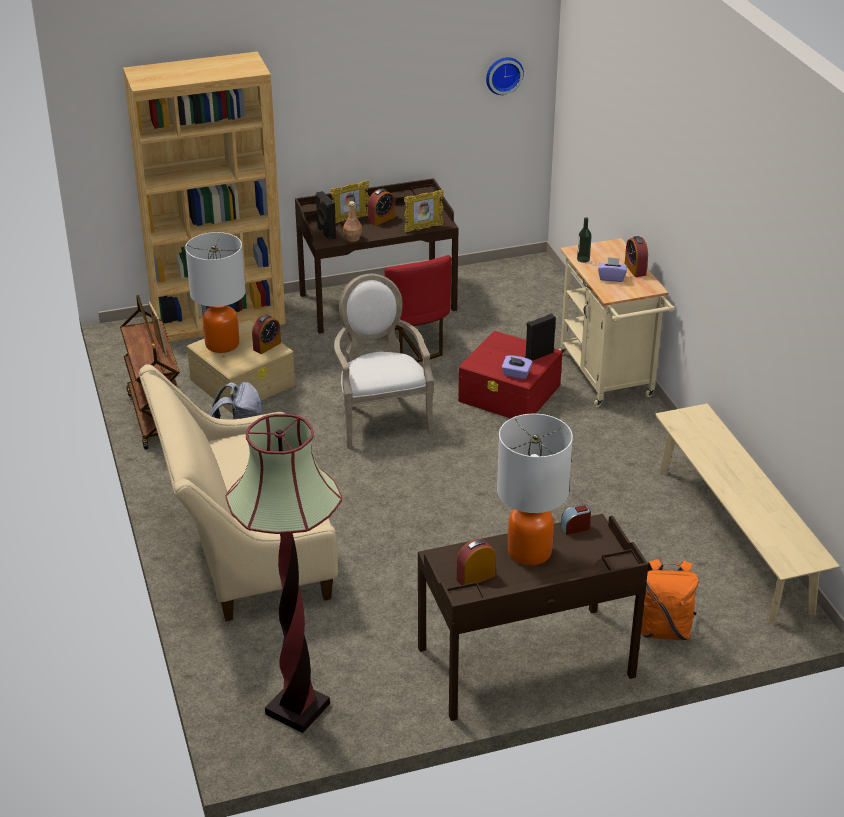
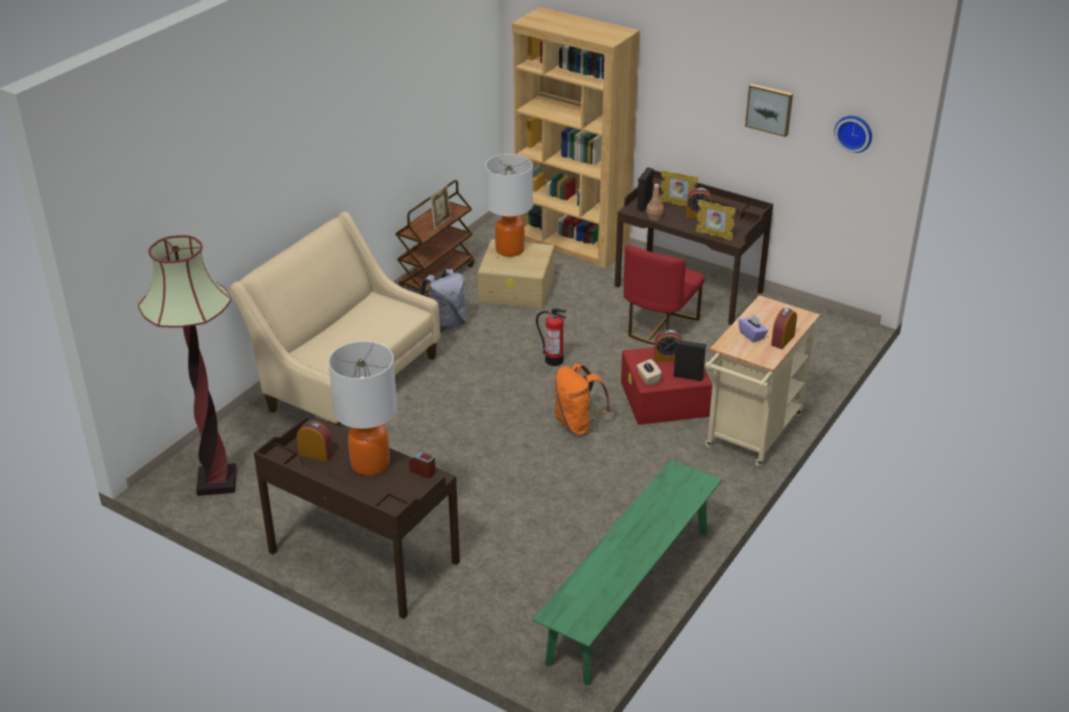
camera: 50 degrees right, 0 degrees up
alarm clock [252,315,281,354] -> alarm clock moved to [654,330,682,362]
armchair [334,274,434,449] -> fire extinguisher [536,308,567,366]
purple tissue box [502,355,533,379] -> beige tissue box [637,359,662,385]
bottle [577,217,592,263] -> none
orange backpack [641,559,698,640] -> orange backpack moved to [554,364,611,436]
beige bench [655,403,840,625] -> green bench [532,460,722,686]
none -> picture [745,83,793,137]

